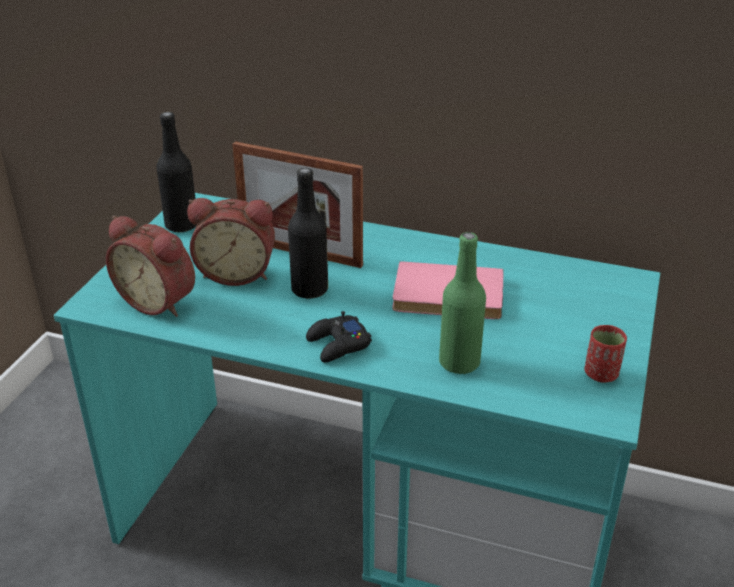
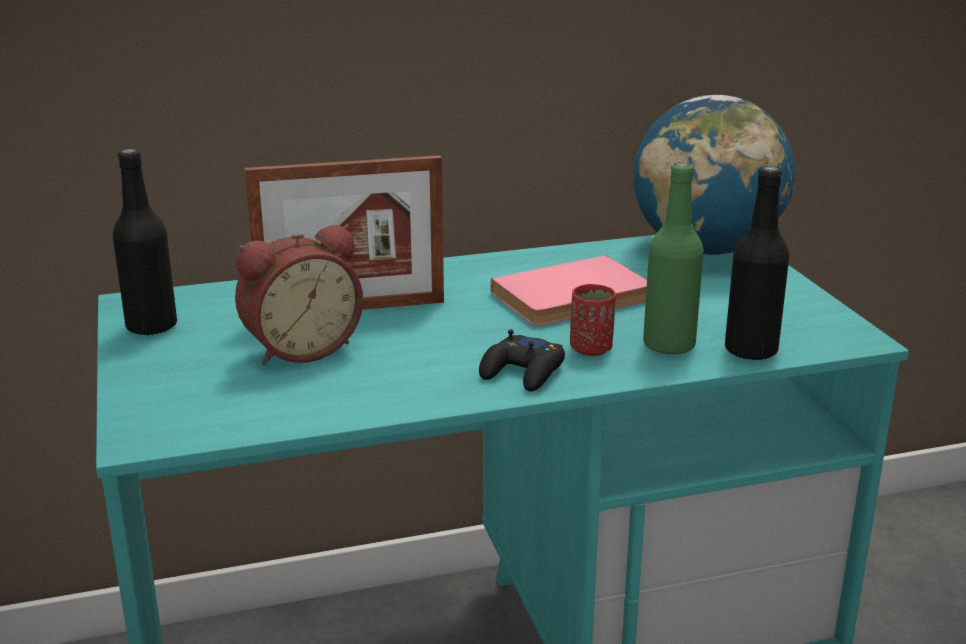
camera: 35 degrees left, 10 degrees down
alarm clock [106,216,195,317] -> none
black bottle [288,168,328,299] -> black bottle moved to [725,166,789,360]
red cup [585,325,627,383] -> red cup moved to [570,284,616,356]
none -> globe [633,95,795,255]

